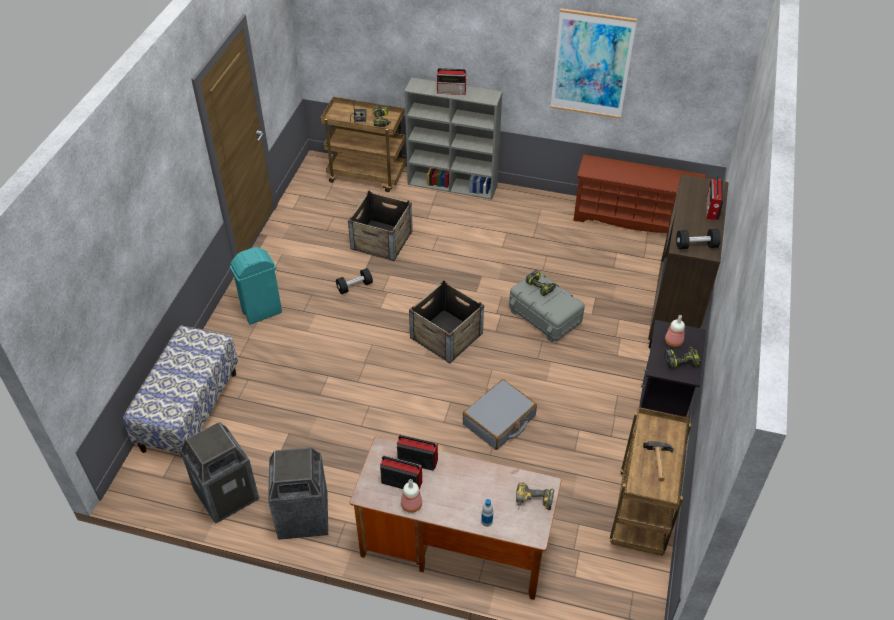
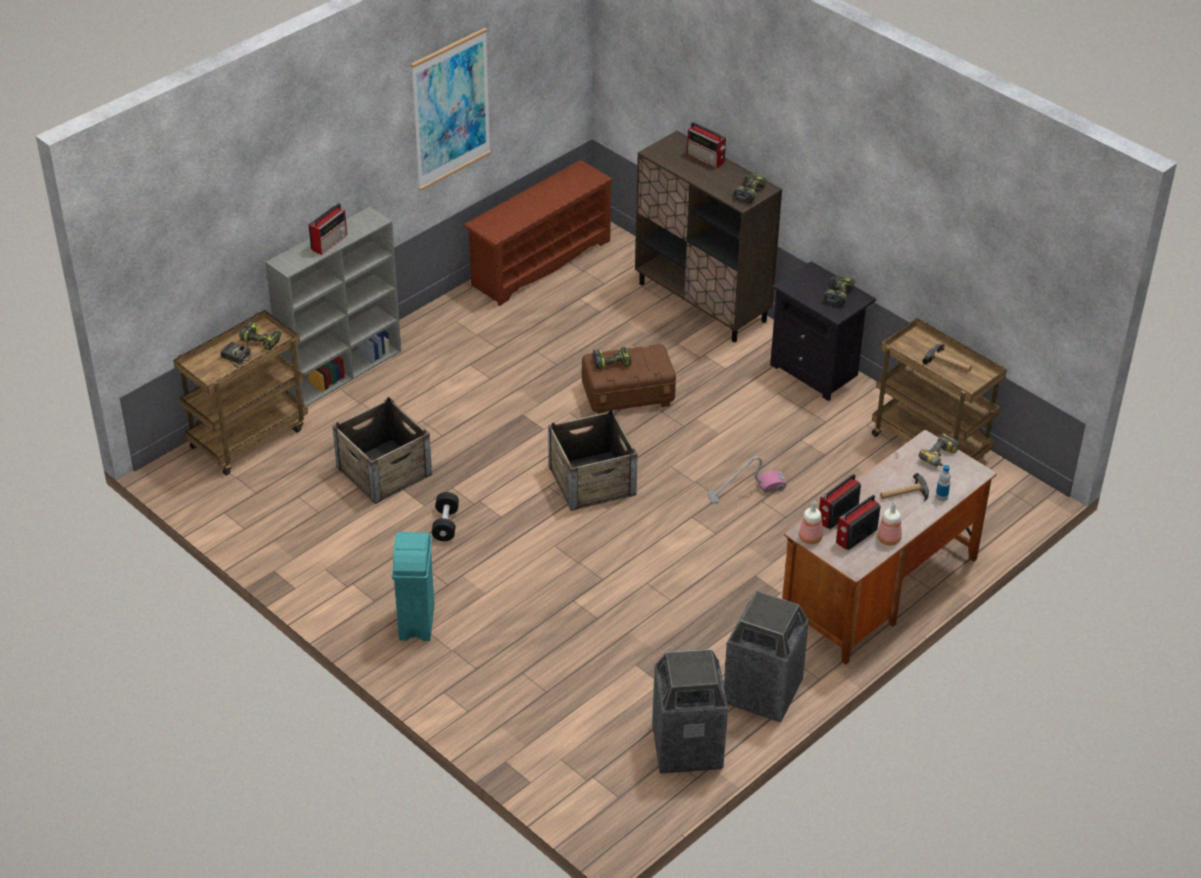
camera: 60 degrees left, 5 degrees down
bench [123,326,238,456] -> none
grey suitcase [463,379,537,450] -> vacuum cleaner [707,456,786,504]
grey storage box [509,272,585,342] -> brown storage box [582,344,676,414]
bottle [665,315,685,347] -> bottle moved to [799,501,823,544]
black dumbbell [676,229,721,249] -> power drill [733,174,767,203]
none -> hammer [880,473,929,501]

